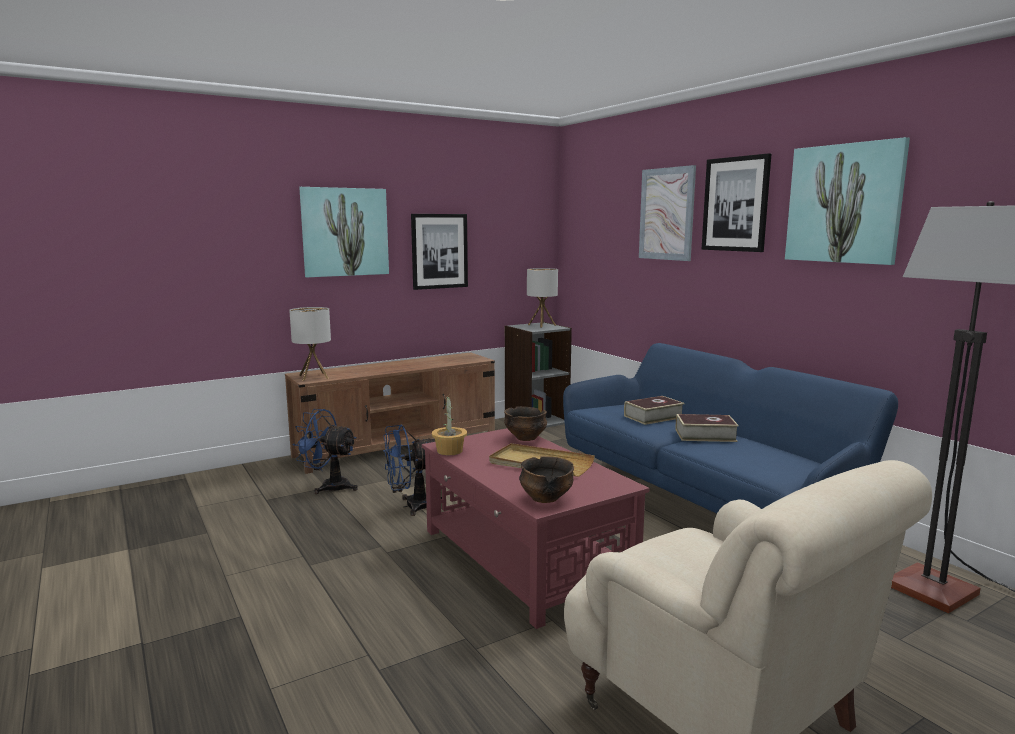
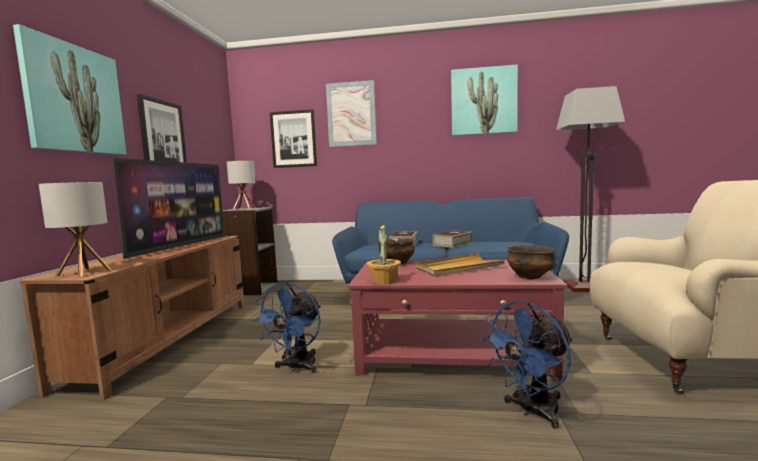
camera: 50 degrees left, 5 degrees down
blue fan [292,409,358,494] -> blue fan moved to [481,301,573,429]
picture [702,153,771,252] -> picture moved to [270,109,317,168]
none -> television [112,158,225,259]

